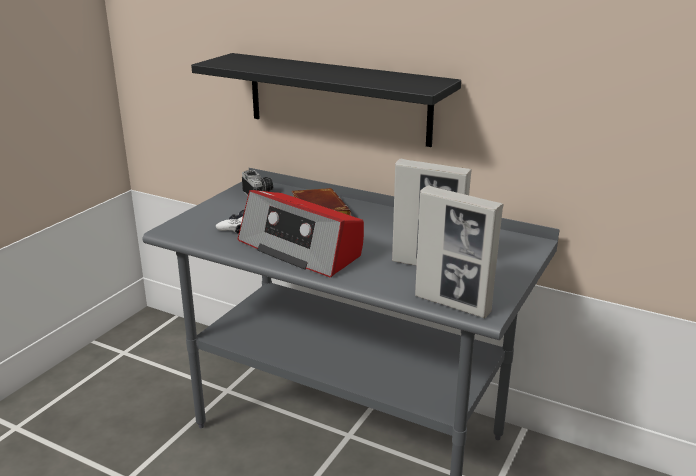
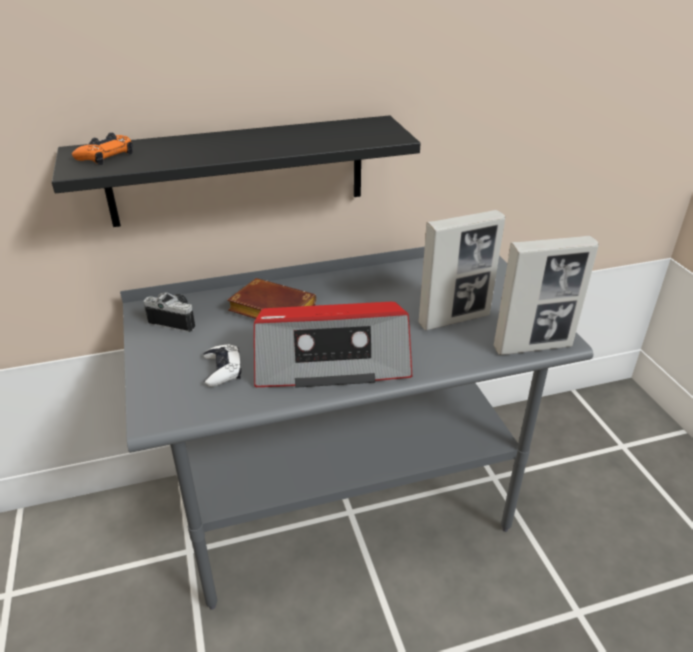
camera: 45 degrees left, 10 degrees up
none -> orange game controller [72,132,132,165]

